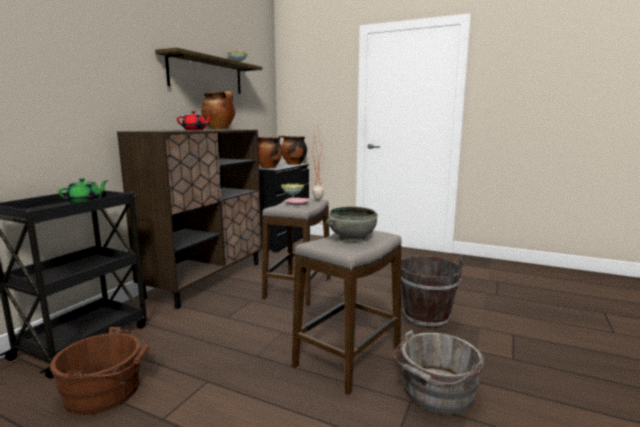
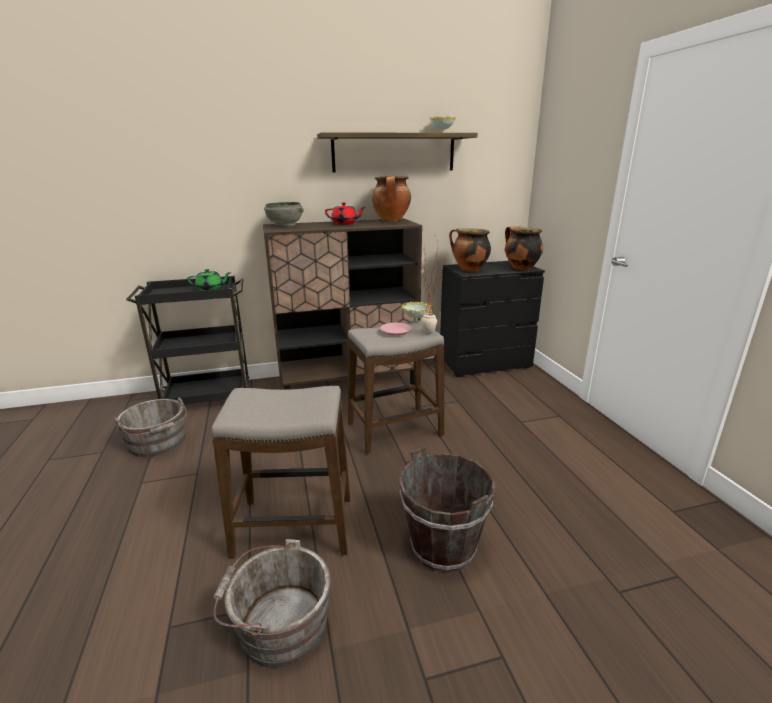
camera: 50 degrees right, 10 degrees up
brown bucket [50,327,150,415] -> grey bucket [115,398,187,457]
grey bowl [326,207,377,242] -> grey bowl moved to [264,202,304,227]

